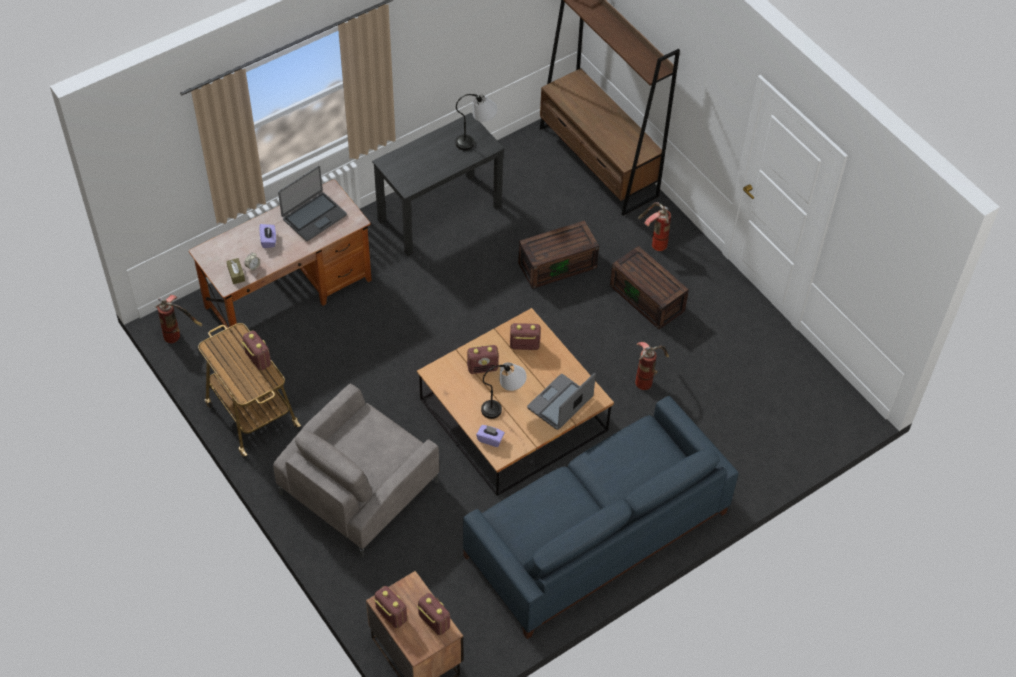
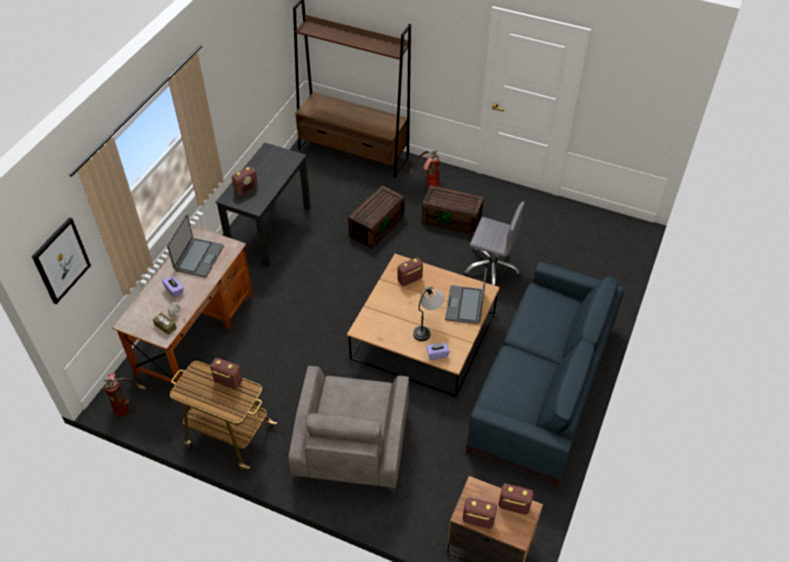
camera: 30 degrees left, 5 degrees down
table lamp [455,94,497,151] -> none
radio [467,345,499,374] -> radio moved to [232,166,258,196]
fire extinguisher [635,342,669,390] -> grey office chair [463,201,525,286]
none -> picture [32,217,91,304]

